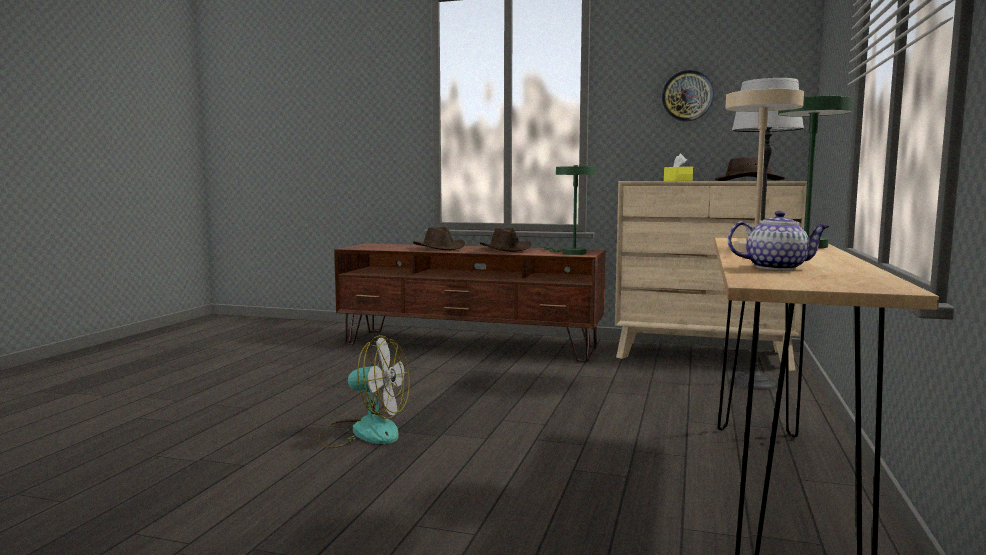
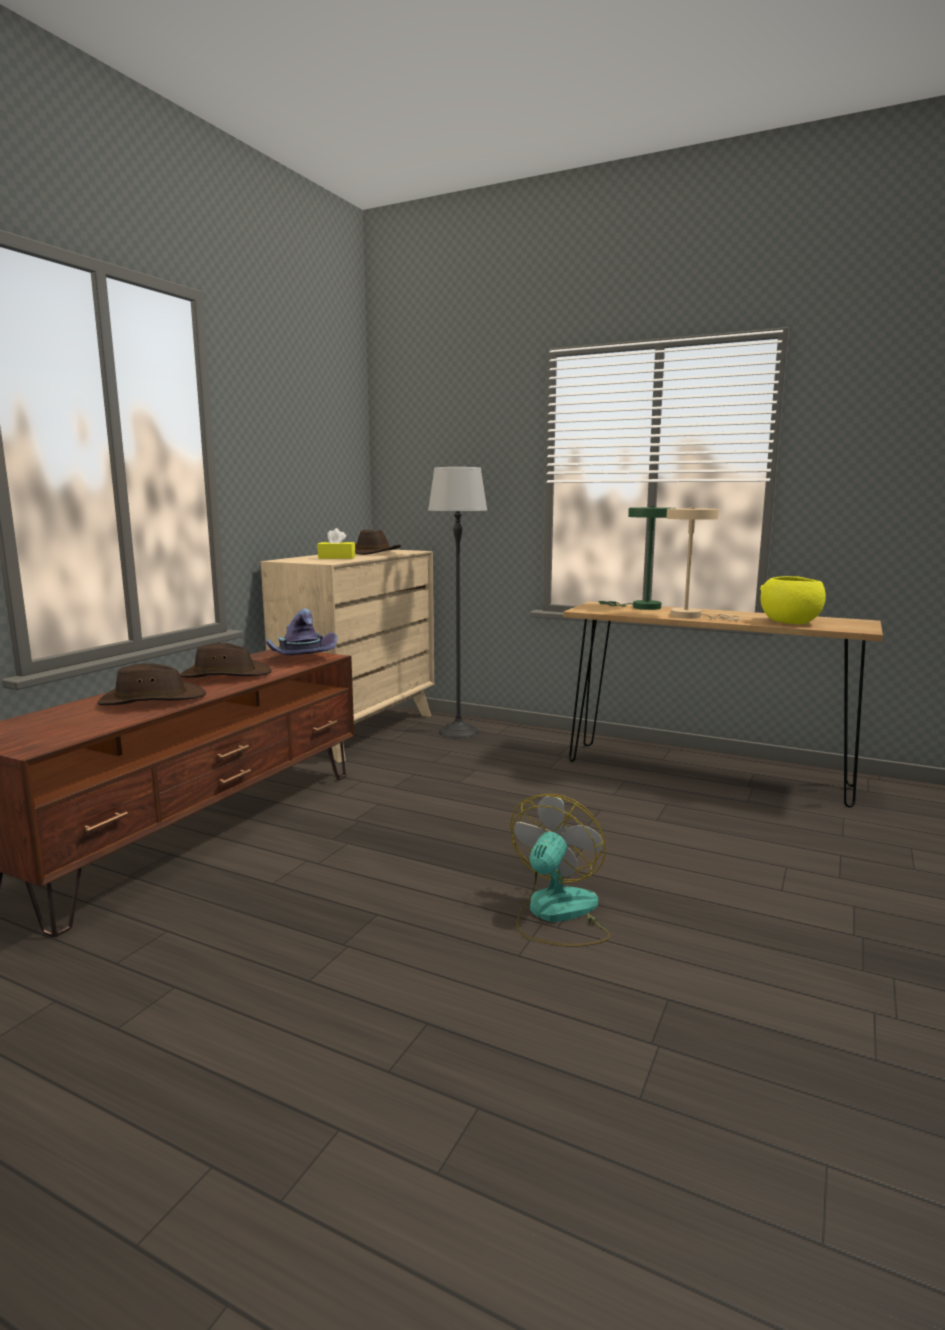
camera: 80 degrees left, 5 degrees up
green table lamp [543,165,596,255] -> purple hat [266,609,337,655]
wall clock [662,70,714,121] -> none
teapot [728,211,829,270] -> yellow bowl [760,576,826,624]

